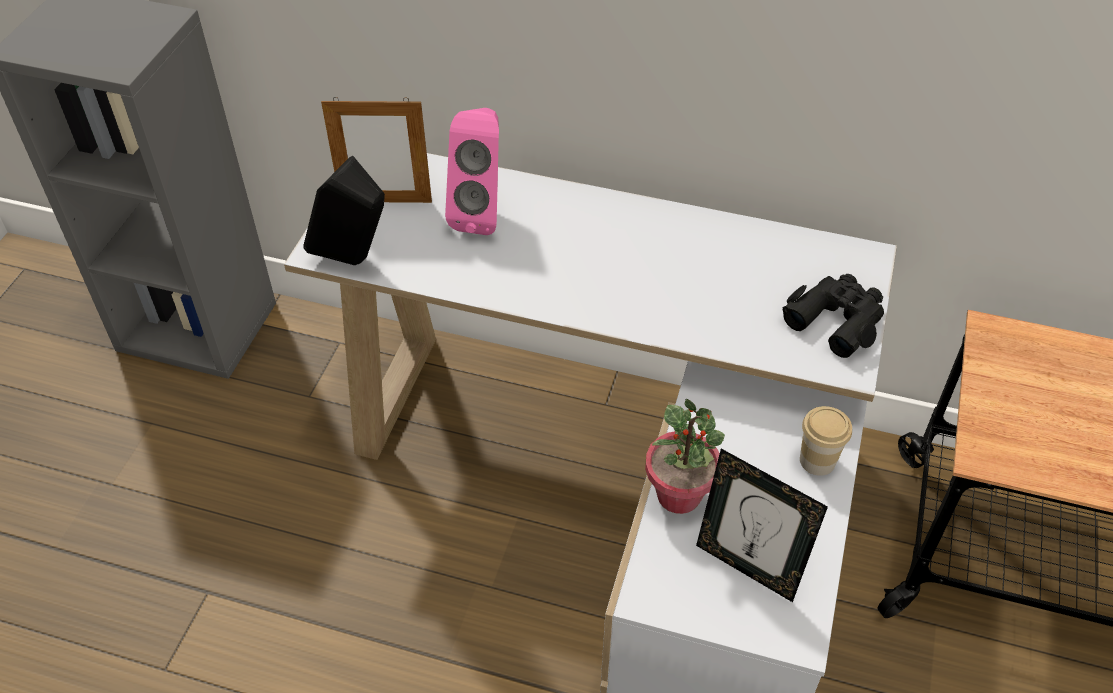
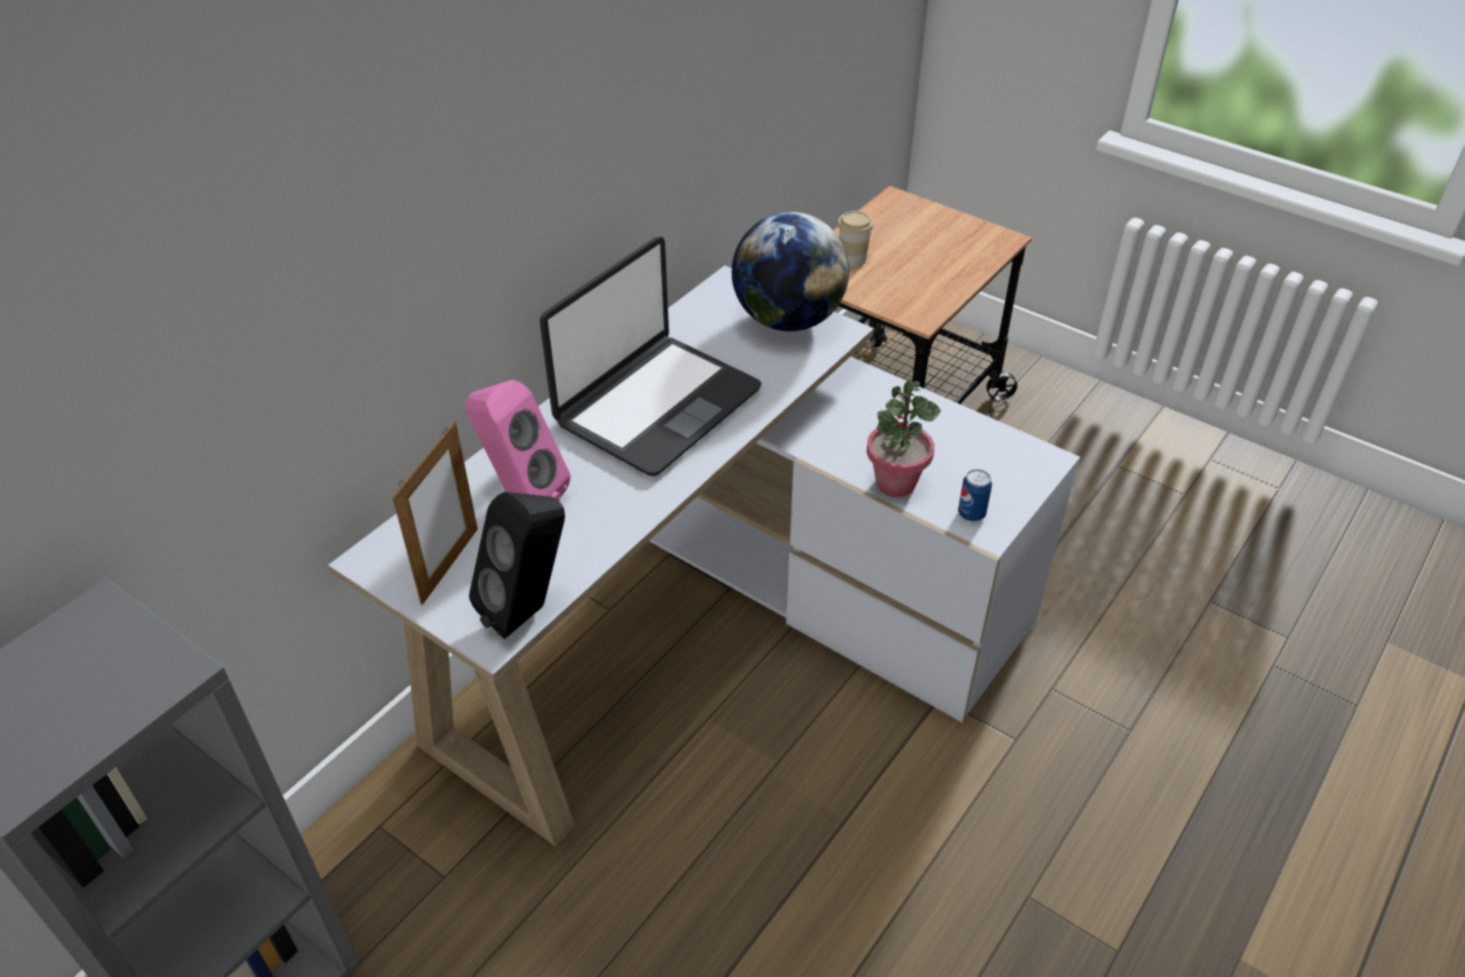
camera: 70 degrees left, 5 degrees down
picture frame [696,449,828,602] -> none
black binoculars [782,274,884,358] -> globe [732,212,849,331]
cup [800,406,852,476] -> cup moved to [837,211,874,267]
none -> laptop [540,237,762,476]
none -> can [958,469,992,521]

